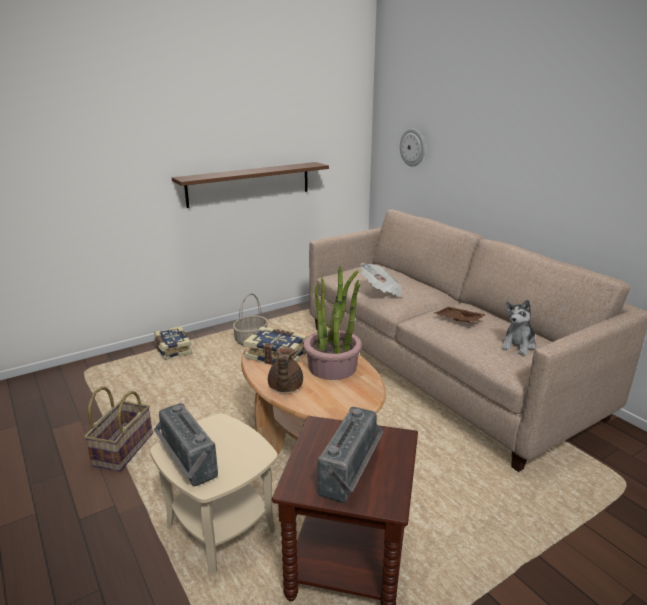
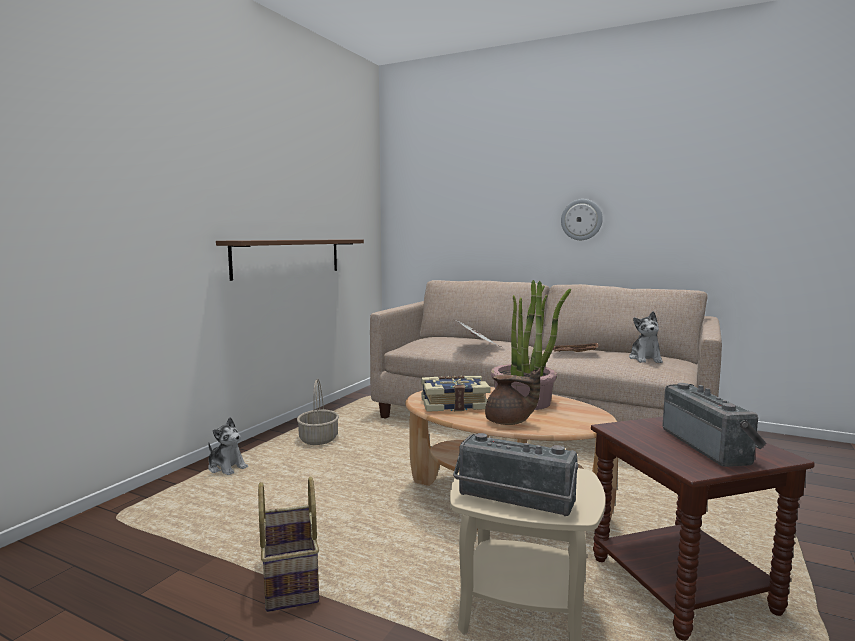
camera: 30 degrees left, 15 degrees down
book [154,326,192,360] -> plush toy [208,417,248,475]
brown teapot [268,347,303,392] -> brown teapot turned 45 degrees counterclockwise [485,368,540,425]
wall clock [400,128,425,167] -> wall clock moved to [561,199,603,240]

